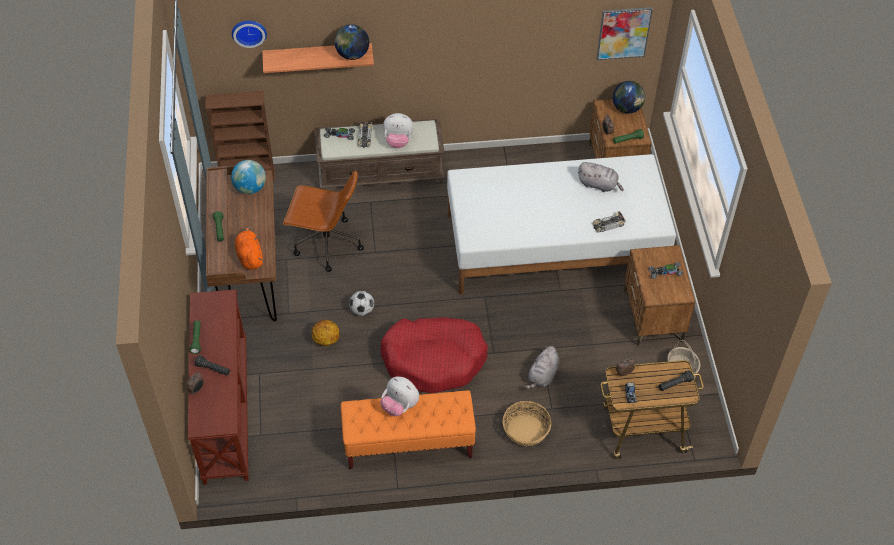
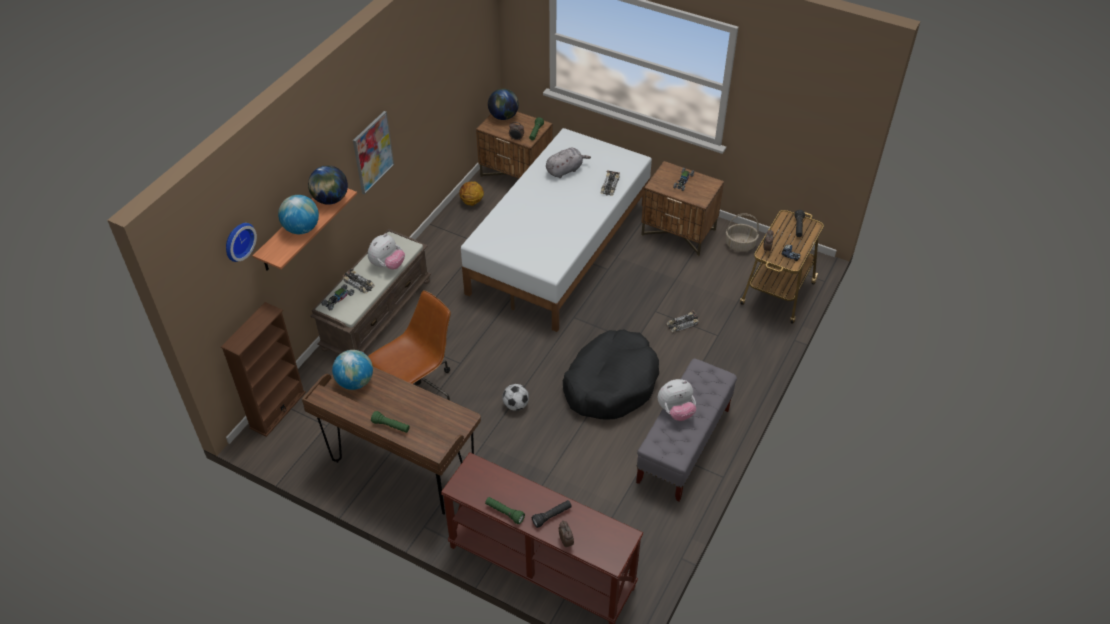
camera: 55 degrees left, 5 degrees down
orange plush toy [235,227,263,270] -> none
basketball [312,320,340,346] -> basketball moved to [459,181,484,206]
orange bench [341,390,476,469] -> grey bench [636,358,737,502]
red dog bed [381,317,488,393] -> black dog bed [563,330,659,420]
basket [503,401,552,446] -> none
grey plush toy [524,346,559,389] -> toy car [667,310,700,332]
picture [597,7,653,60] -> picture moved to [353,111,394,195]
none -> globe [278,195,319,234]

